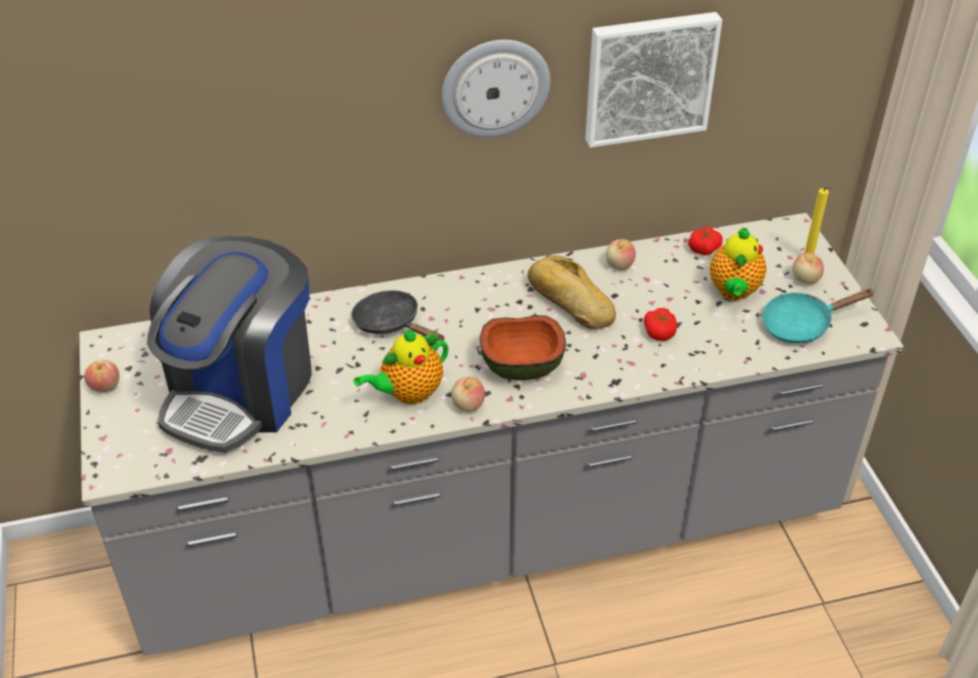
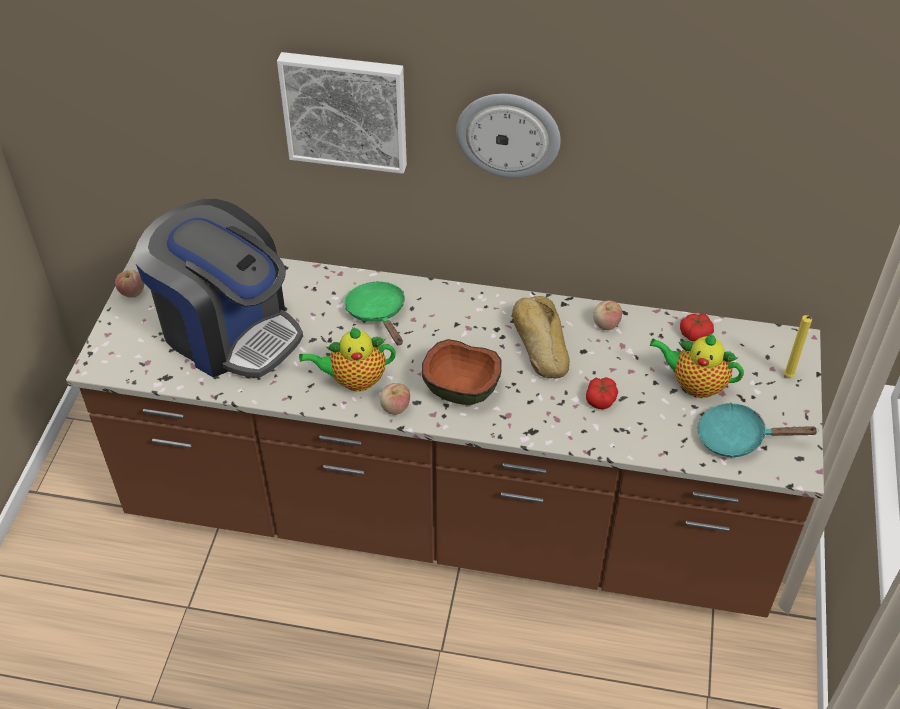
camera: 25 degrees right, 5 degrees up
grey counter [79,213,903,656] -> brown counter [66,250,824,618]
coffee machine [147,236,312,453] -> coffee machine turned 105 degrees counterclockwise [133,199,303,378]
black frying pan [351,290,445,341] -> green frying pan [345,282,405,345]
picture [585,12,722,148] -> picture moved to [277,52,407,174]
teapot [710,227,766,300] -> teapot turned 75 degrees clockwise [649,333,744,398]
apple [792,253,824,284] -> none

